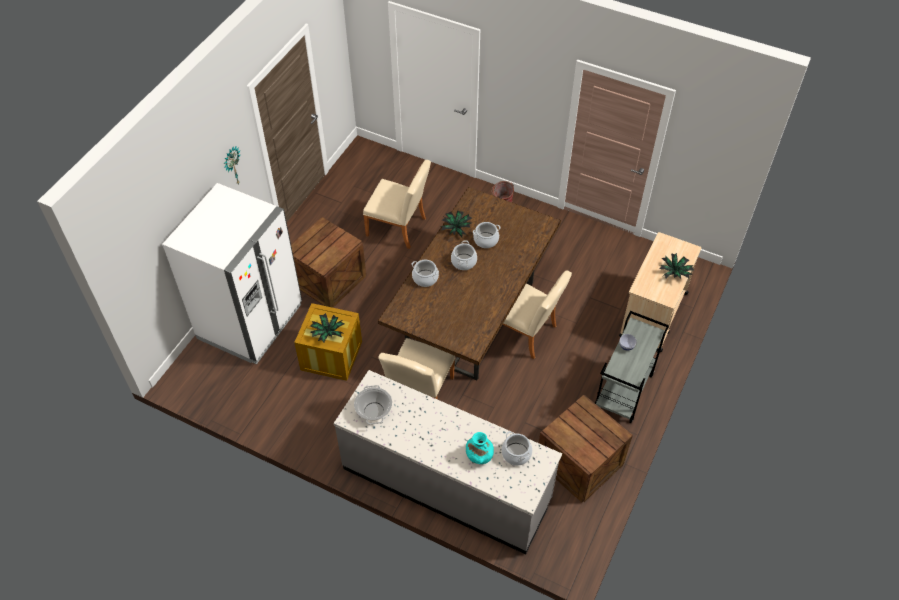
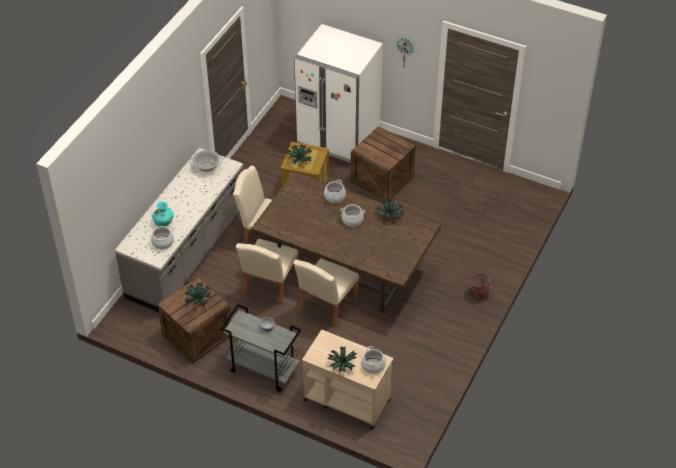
camera: 90 degrees right, 5 degrees down
beige chair [363,160,431,249] -> beige chair moved to [236,239,299,305]
cooking pot [473,222,500,248] -> cooking pot moved to [361,346,386,374]
none -> potted plant [184,283,212,307]

